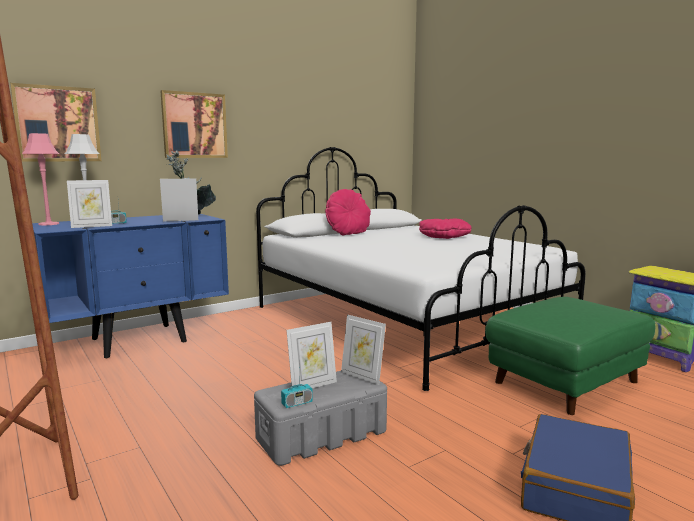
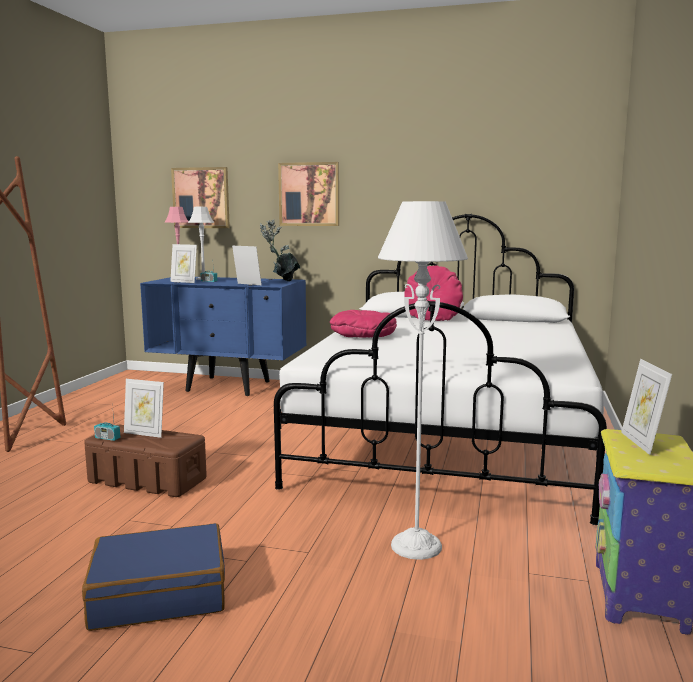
camera: 50 degrees right, 0 degrees up
grey storage box [254,371,387,466] -> brown storage box [84,425,207,497]
picture frame [341,314,386,385] -> picture frame moved to [621,359,672,455]
pink pillow [419,219,471,239] -> pink pillow moved to [330,310,397,338]
green ottoman [485,297,655,415] -> grey floor lamp [378,201,468,560]

